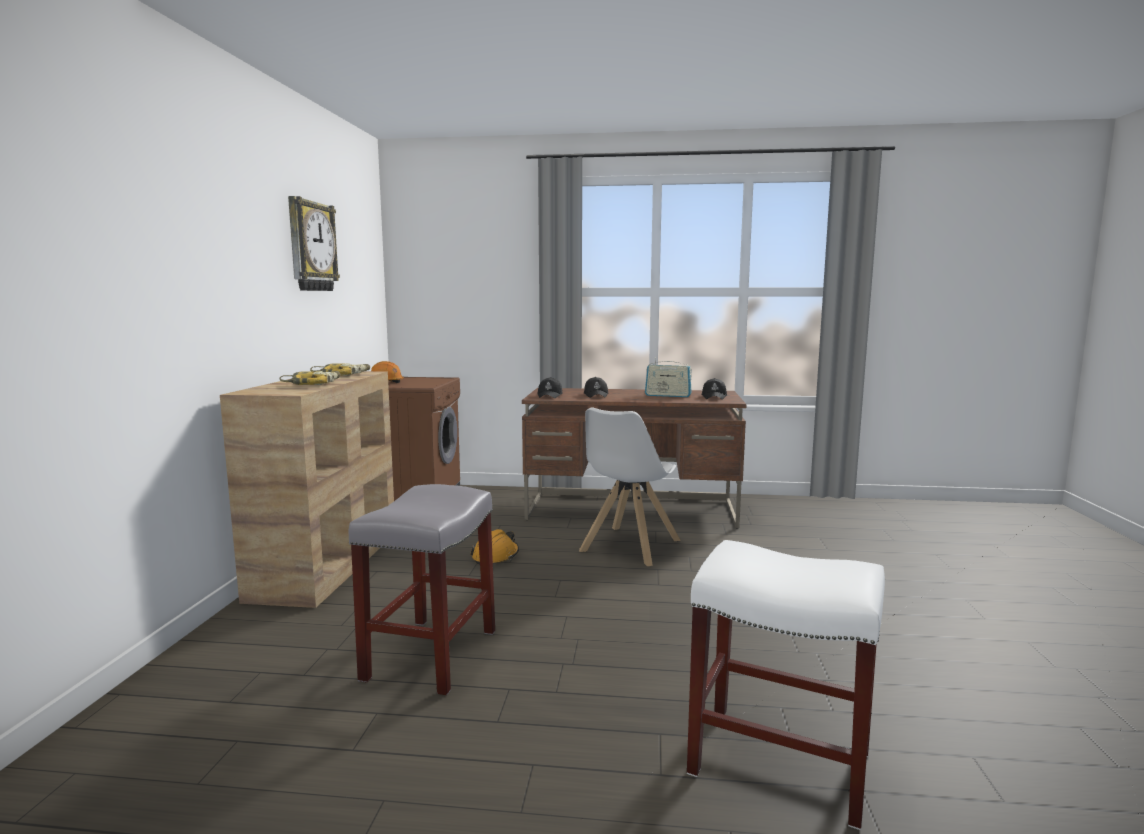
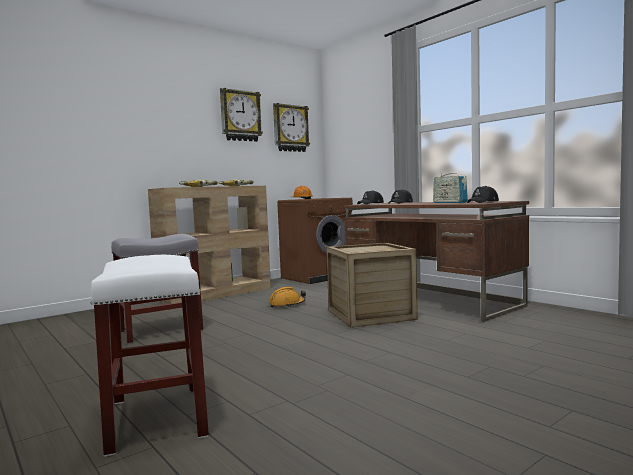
camera: 45 degrees right, 5 degrees down
chair [579,407,681,566] -> crate [326,243,418,328]
none -> wall clock [273,103,310,152]

